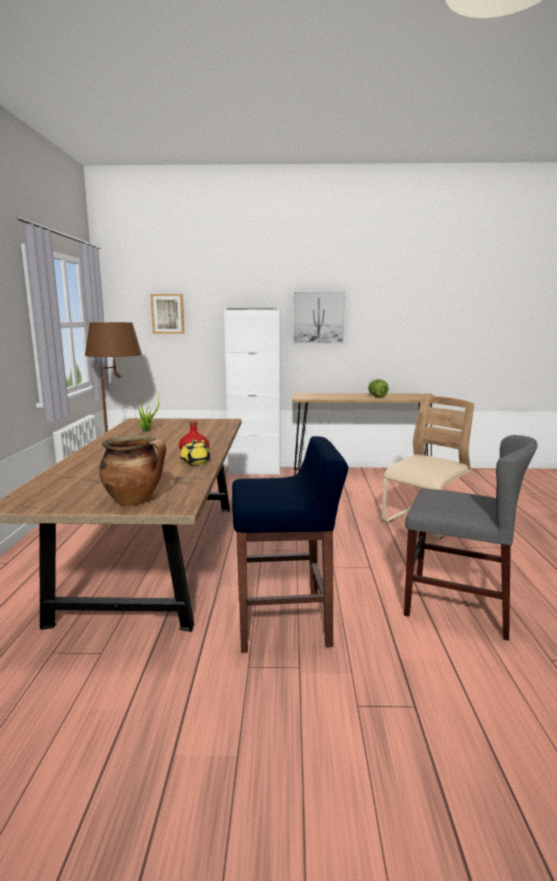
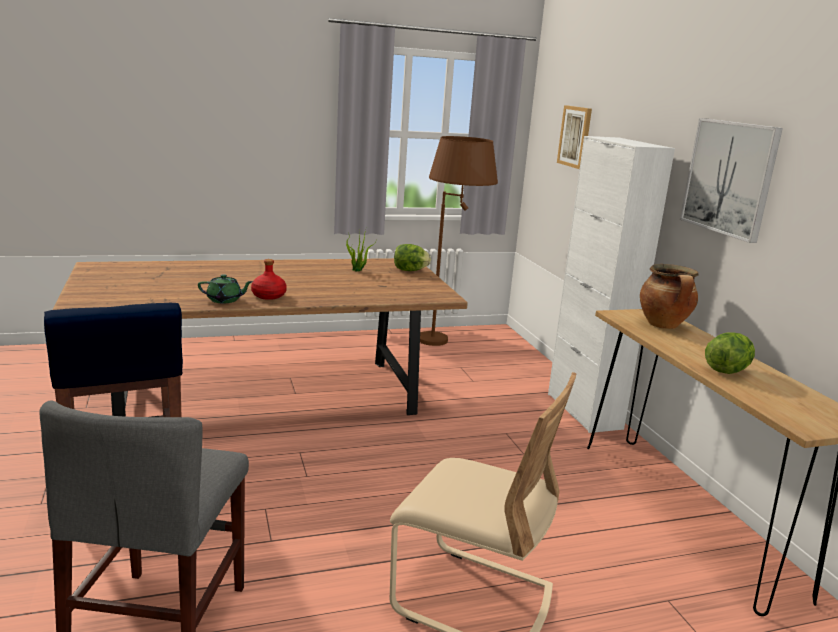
camera: 70 degrees right, 5 degrees up
cooking pot [99,435,166,506] -> cooking pot moved to [640,264,699,329]
yellow teapot [180,439,210,465] -> green teapot [198,274,253,303]
none -> lettuce [394,244,431,271]

